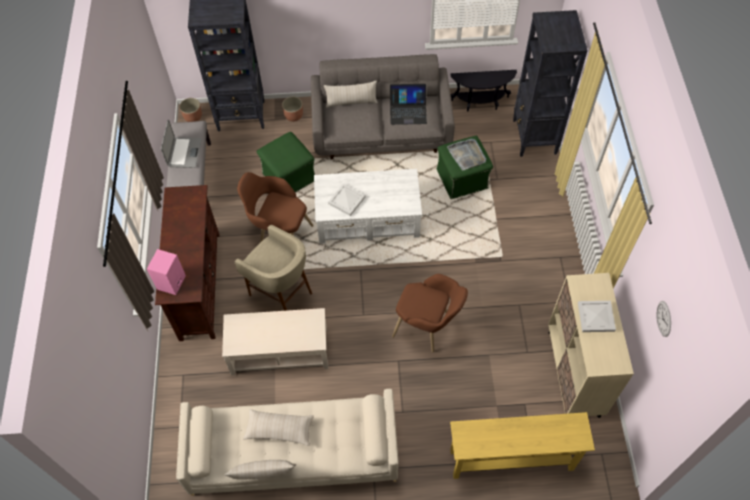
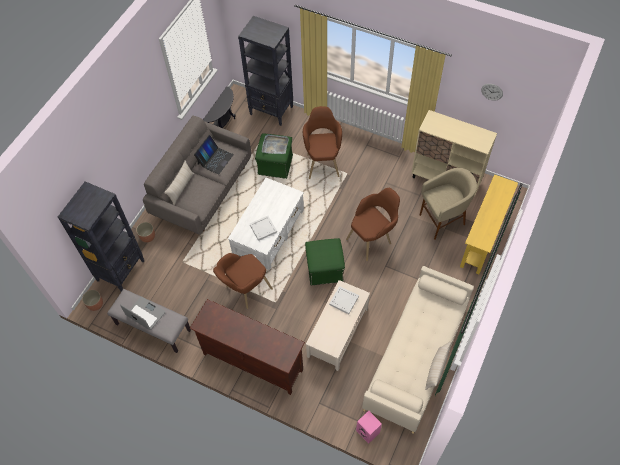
camera: 60 degrees left, 0 degrees up
pink speaker [147,249,186,295] -> pink speaker moved to [356,411,382,444]
beige stool [235,225,312,311] -> beige stool moved to [420,168,477,240]
beige pillow [243,409,314,446] -> none
green ottoman [256,132,315,192] -> green ottoman moved to [305,238,345,285]
white tray [578,301,616,332] -> white tray moved to [329,286,359,314]
none -> brown armchair [303,106,342,179]

